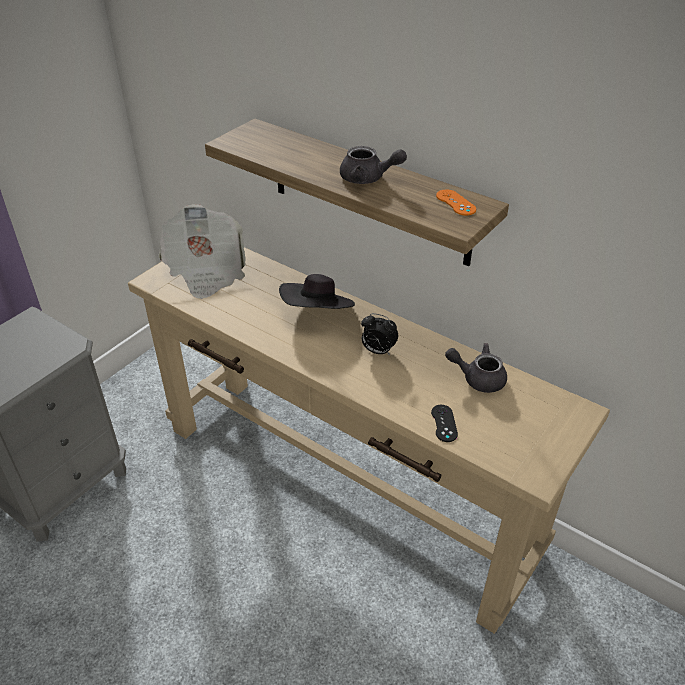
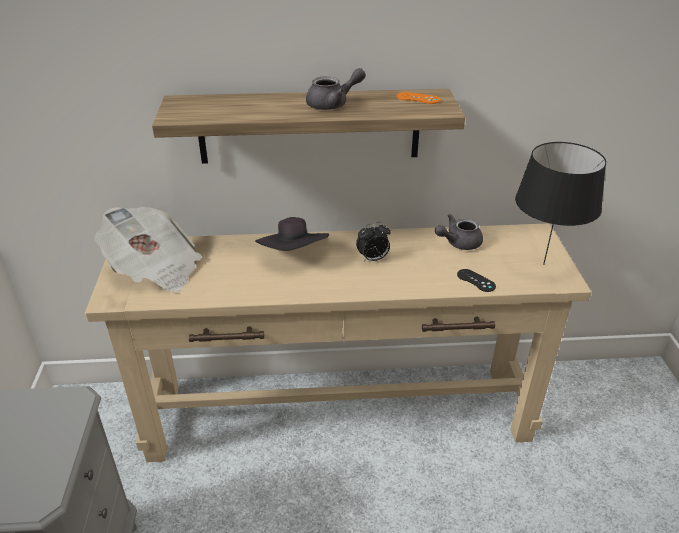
camera: 40 degrees left, 5 degrees down
none -> black table lamp [515,142,606,265]

